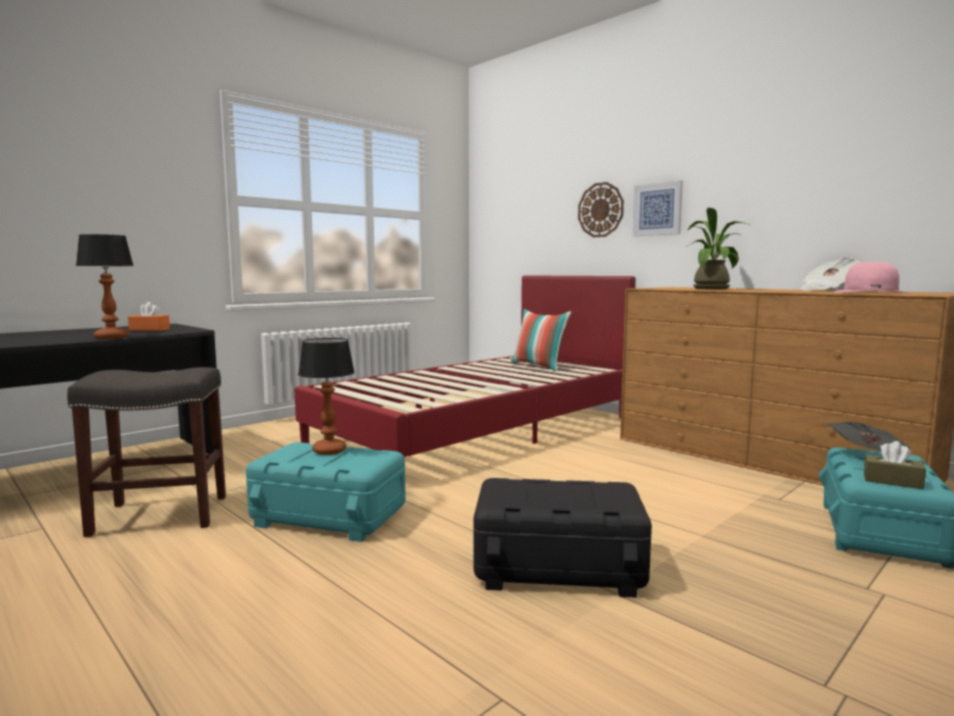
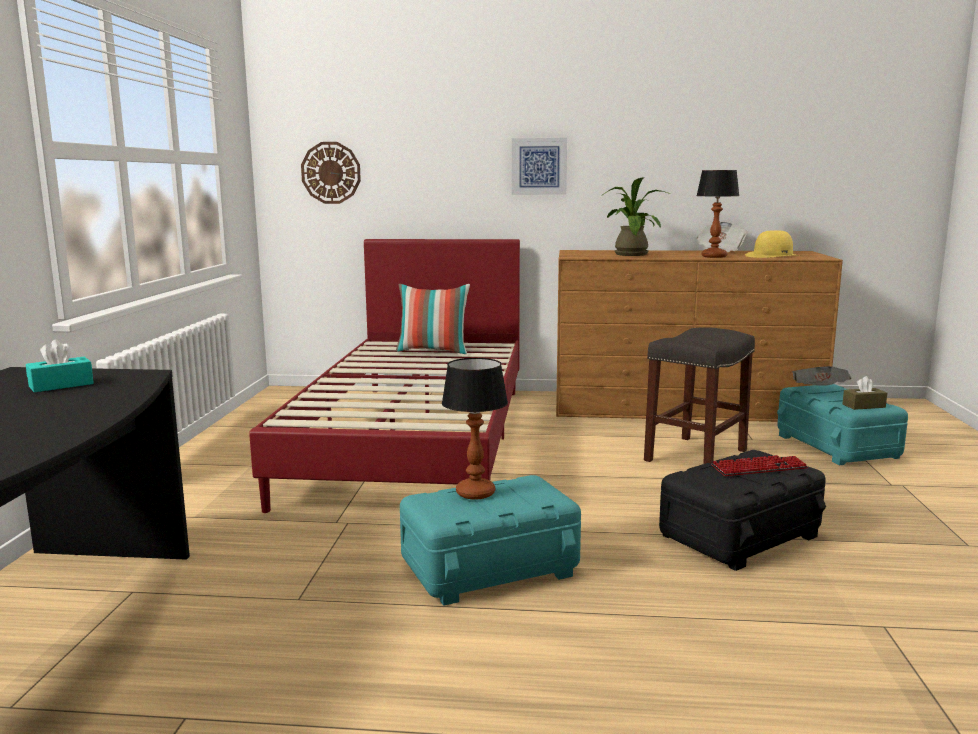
camera: 40 degrees left, 5 degrees up
grey stool [67,367,226,537] -> grey stool moved to [644,327,755,464]
table lamp [76,234,133,339] -> table lamp moved to [697,170,739,258]
orange tissue box [128,302,170,331] -> turquoise tissue box [26,340,94,392]
wall clock [578,182,624,237] -> wall clock moved to [301,142,361,204]
pink hat [834,262,908,293] -> yellow hat [745,230,801,258]
none -> keyboard [711,455,808,476]

